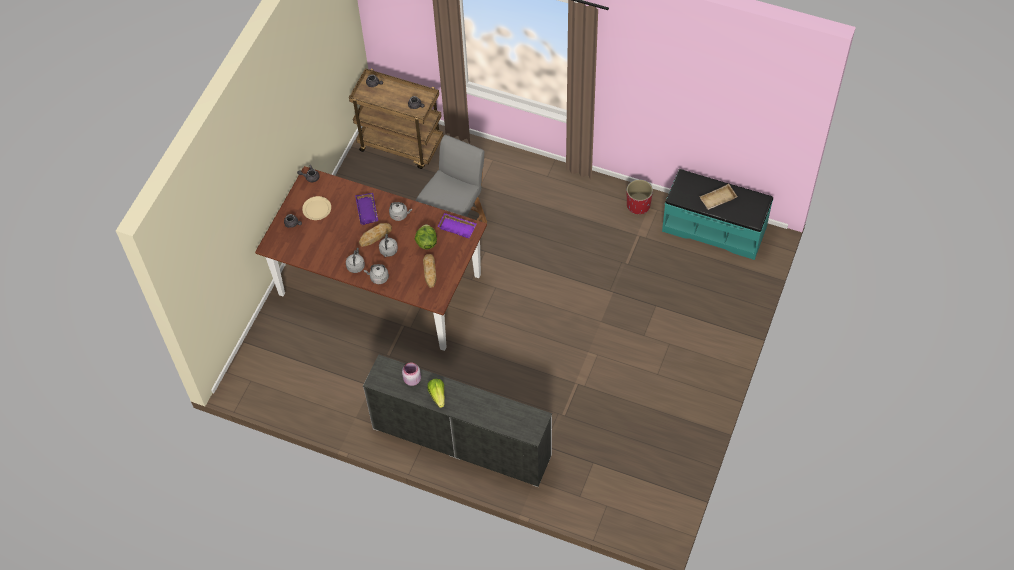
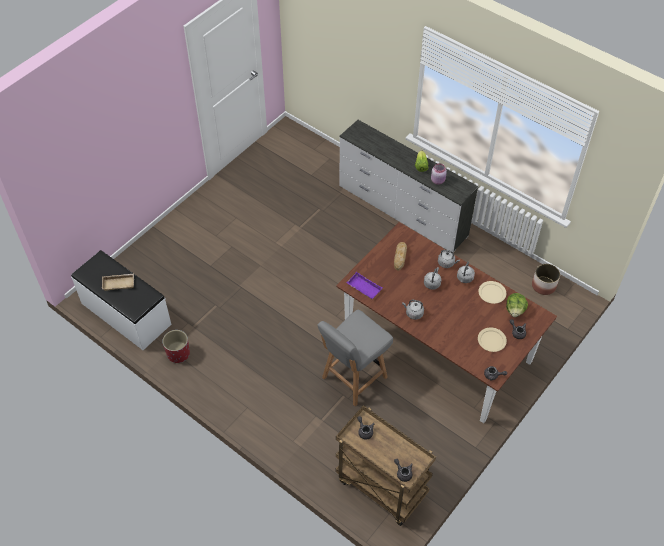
camera: 165 degrees left, 5 degrees down
purple tray [355,193,378,225] -> none
bread [359,223,392,247] -> none
lettuce [415,224,437,249] -> lettuce moved to [506,293,528,317]
turquoise bench [662,169,773,260] -> white bench [71,250,171,350]
none -> beige plate [478,281,506,304]
none -> planter [532,264,560,295]

